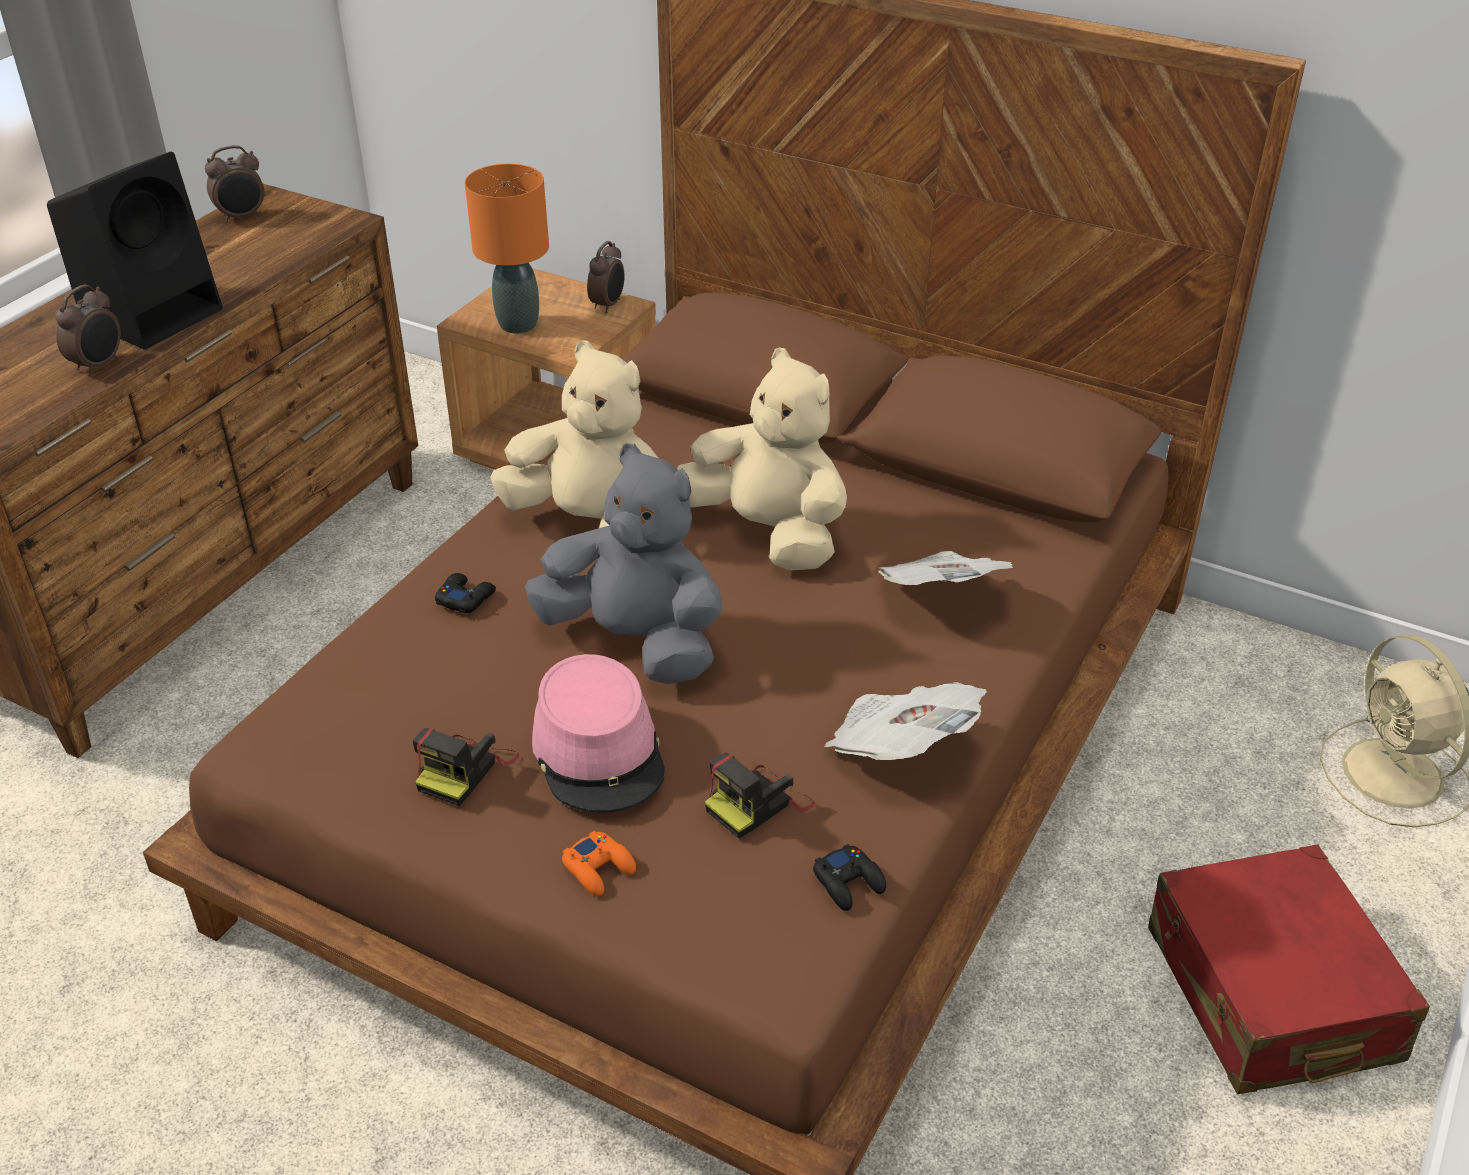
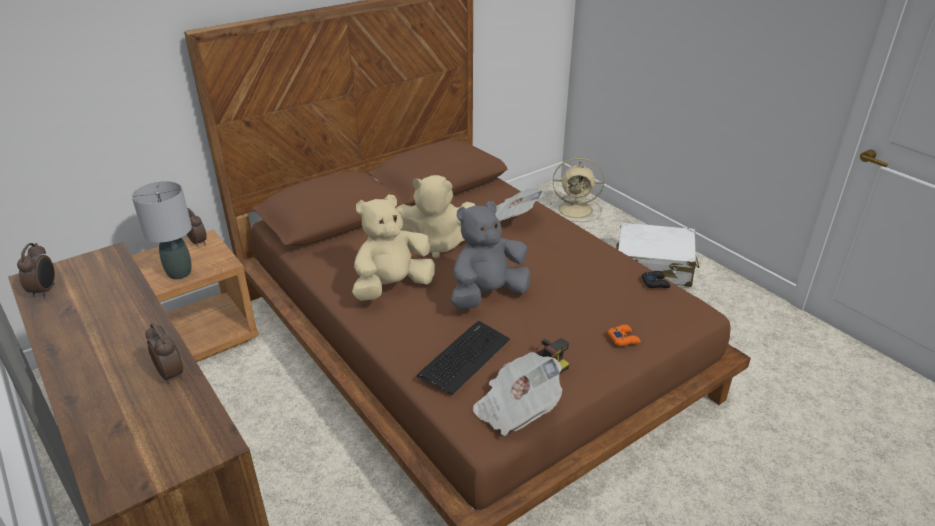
camera: 65 degrees left, 5 degrees down
black speaker [47,152,223,350] -> none
black game controller [435,573,496,613] -> none
orange table lamp [465,164,549,334] -> grey table lamp [132,181,192,279]
pink hat [532,654,665,813] -> none
beige plush toy [677,348,847,571] -> beige plush toy turned 150 degrees counterclockwise [396,175,476,258]
camera [705,753,815,839] -> none
newspaper [825,682,987,760] -> newspaper moved to [473,352,562,436]
red suitcase [1148,845,1430,1094] -> white suitcase [616,222,699,287]
none -> keyboard [417,321,510,395]

